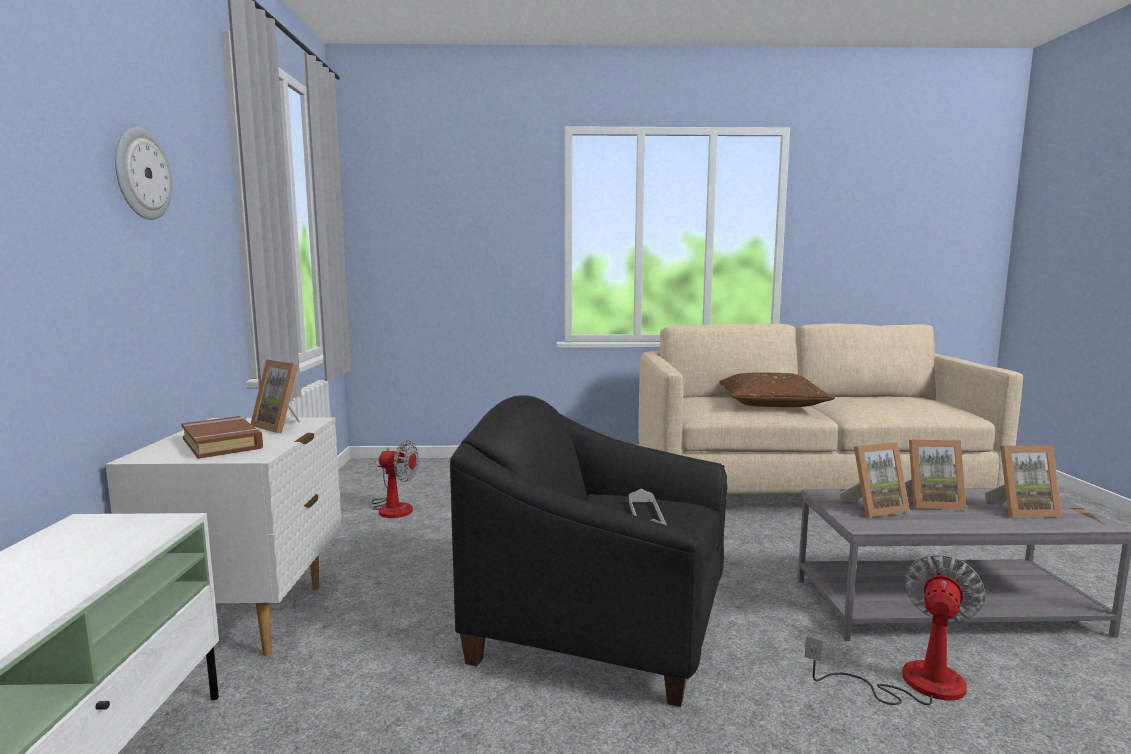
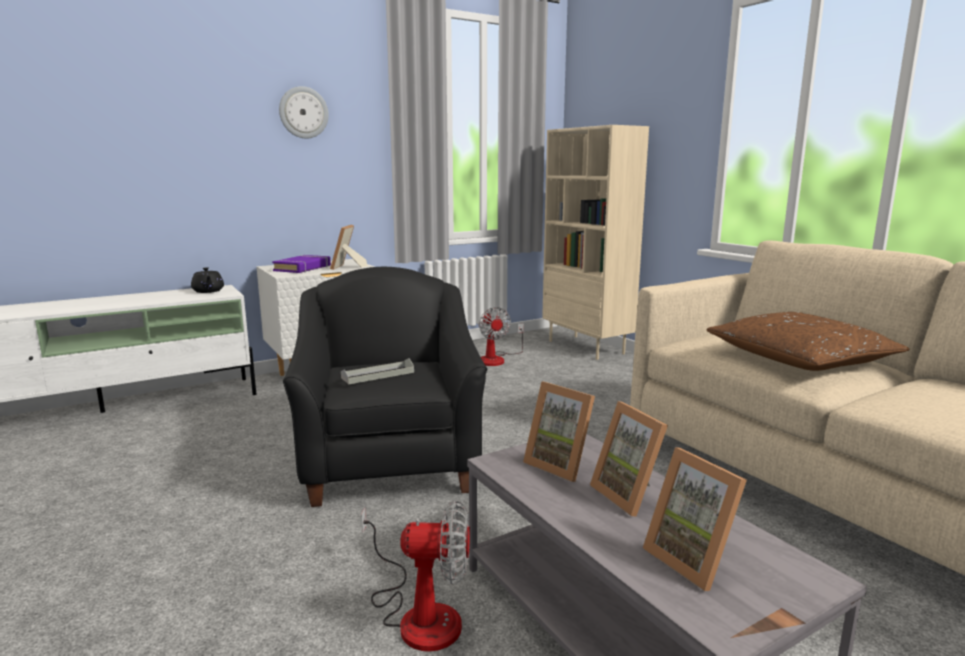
camera: 60 degrees right, 5 degrees up
brown book [181,416,263,459] -> purple book [272,255,331,273]
none -> black teapot [191,267,224,293]
none -> beige bookcase [542,125,649,360]

